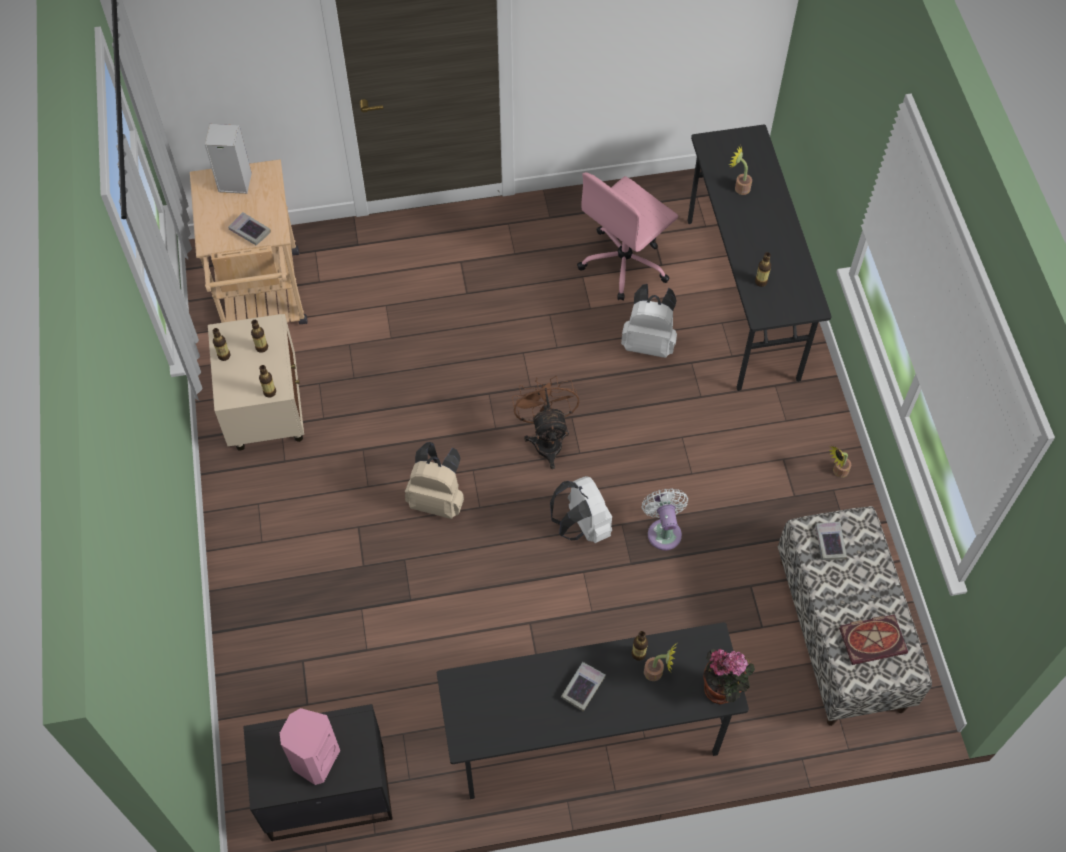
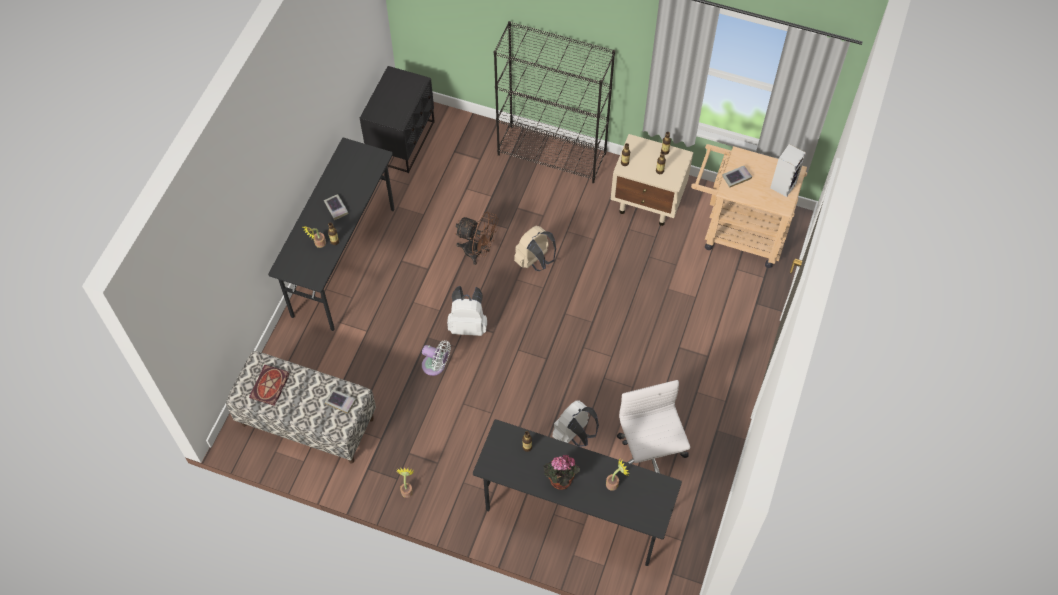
camera: 120 degrees right, 0 degrees up
pink speaker [280,708,340,785] -> none
brown fan [512,376,579,469] -> brown fan moved to [455,212,499,265]
pink office chair [577,172,678,301] -> white office chair [617,380,690,473]
potted plant [703,649,755,705] -> potted plant moved to [543,455,580,490]
none -> black bookcase [494,21,615,183]

